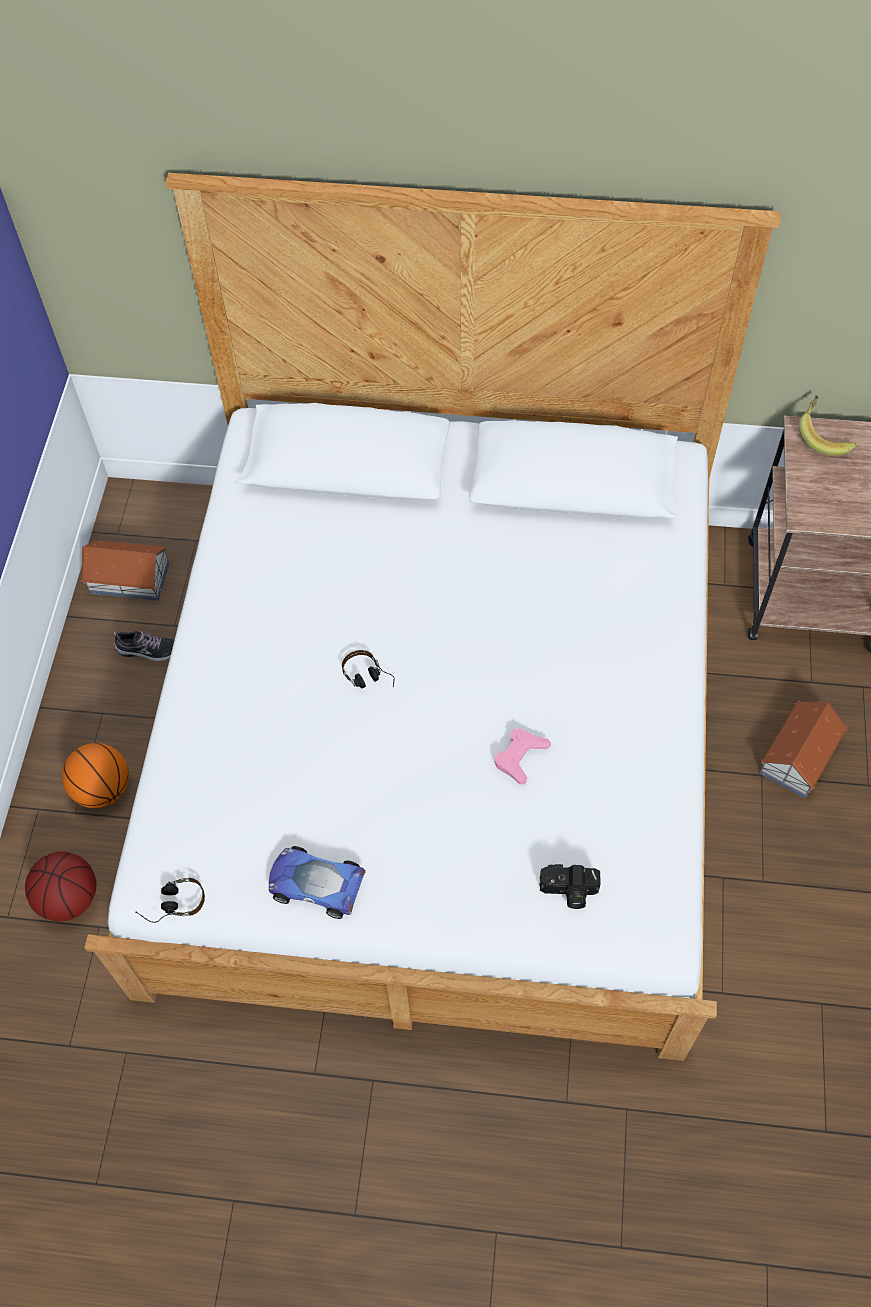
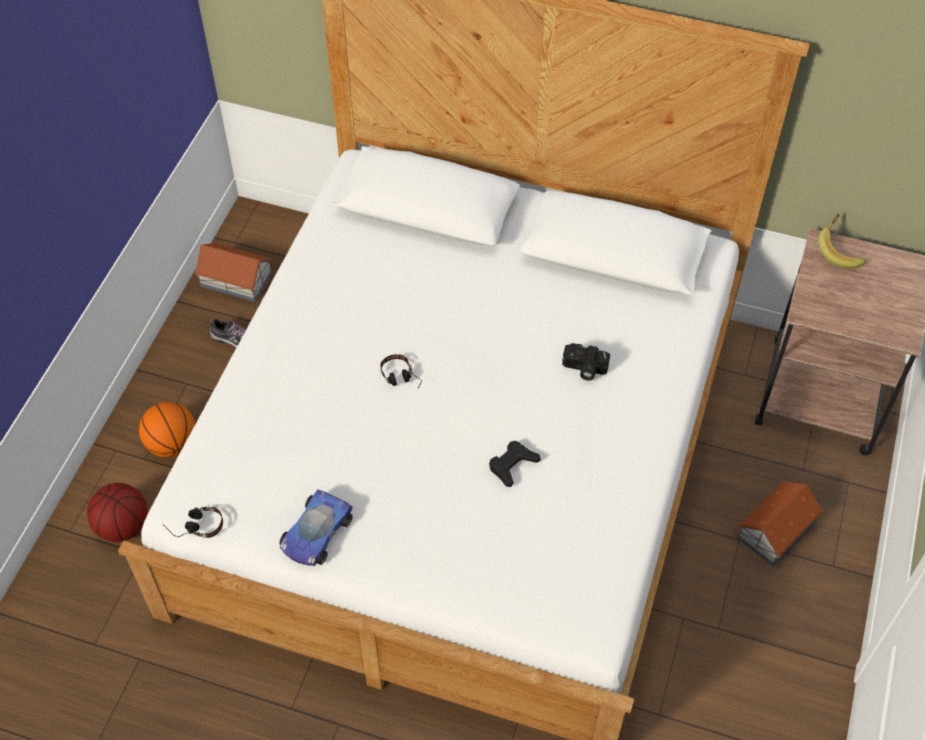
camera: 10 degrees right, 5 degrees down
toy car [269,846,366,919] -> toy car turned 90 degrees counterclockwise [279,489,352,566]
pink game controller [495,728,551,784] -> black game controller [489,441,540,487]
camera [539,864,600,909] -> camera moved to [562,343,610,381]

